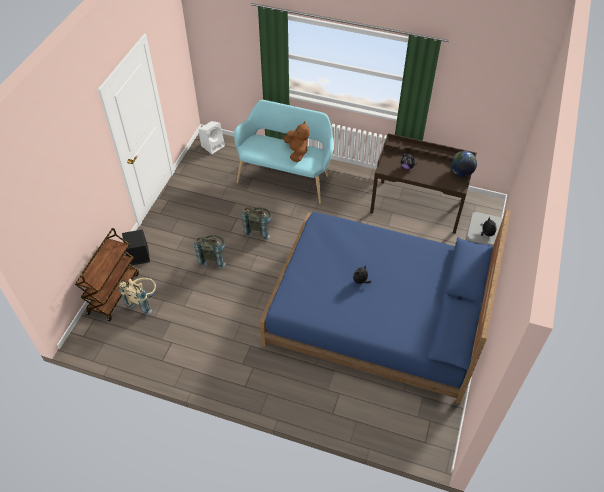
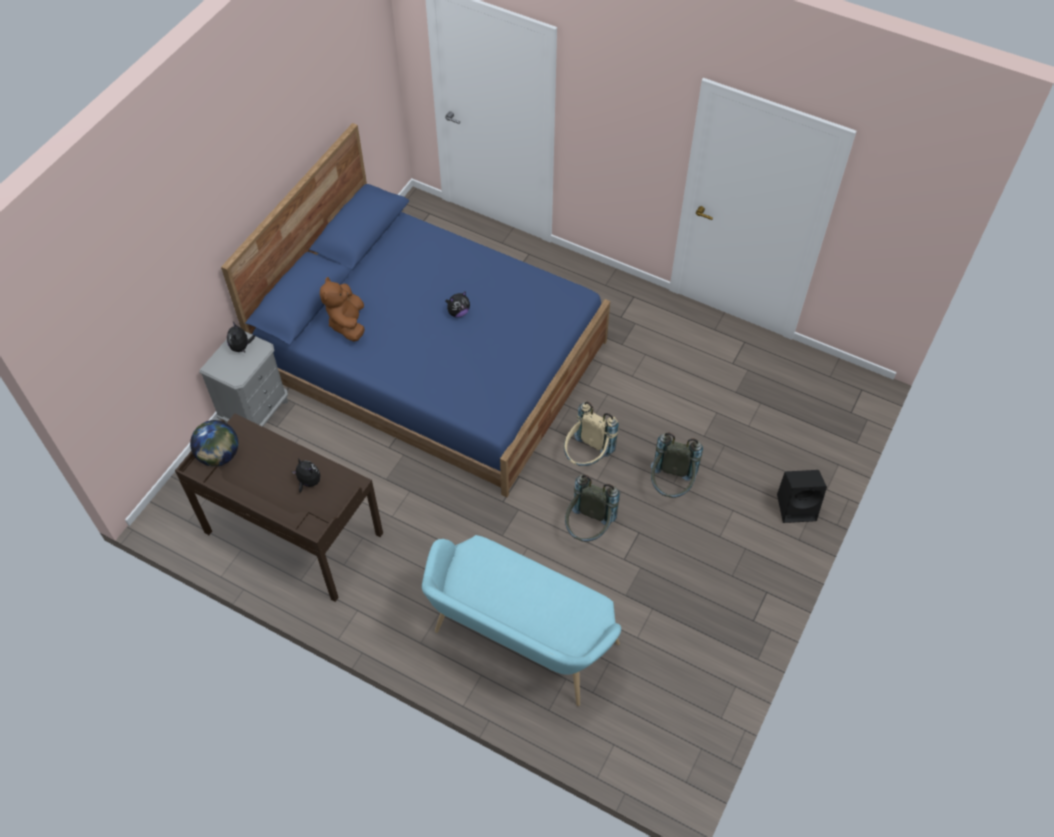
camera: 170 degrees left, 5 degrees up
brown cart [75,228,139,322] -> none
beige backpack [119,278,157,315] -> beige backpack moved to [564,402,619,466]
white speaker [198,121,225,154] -> none
brown plush toy [284,121,309,162] -> brown plush toy moved to [320,277,365,342]

